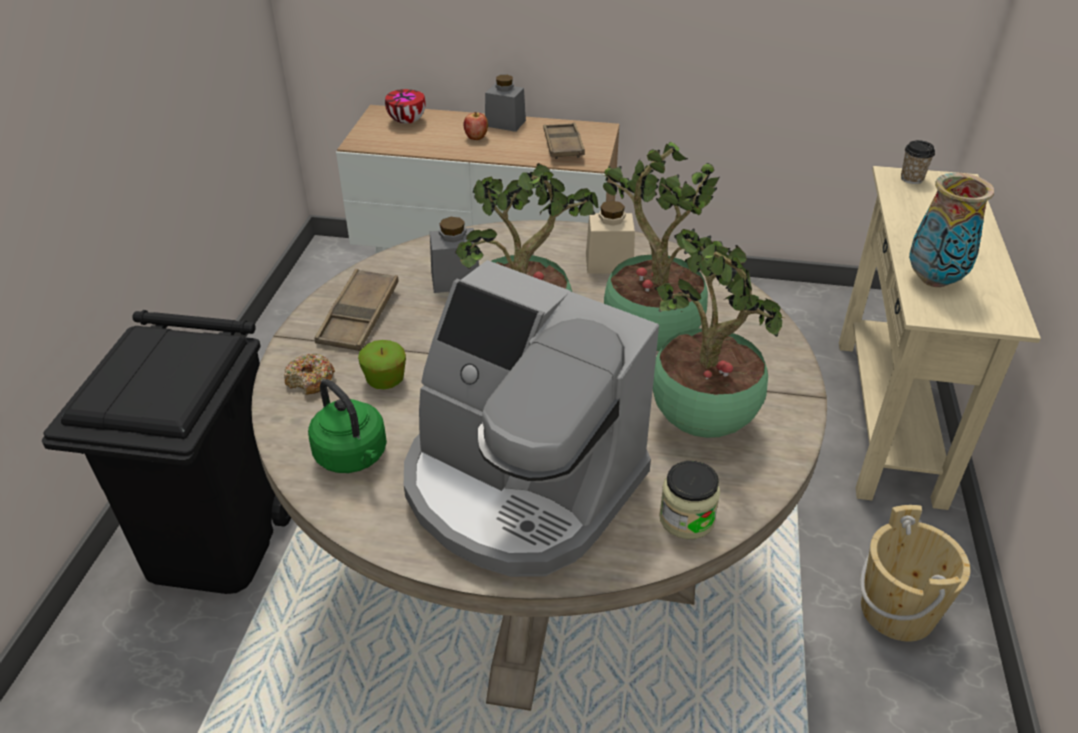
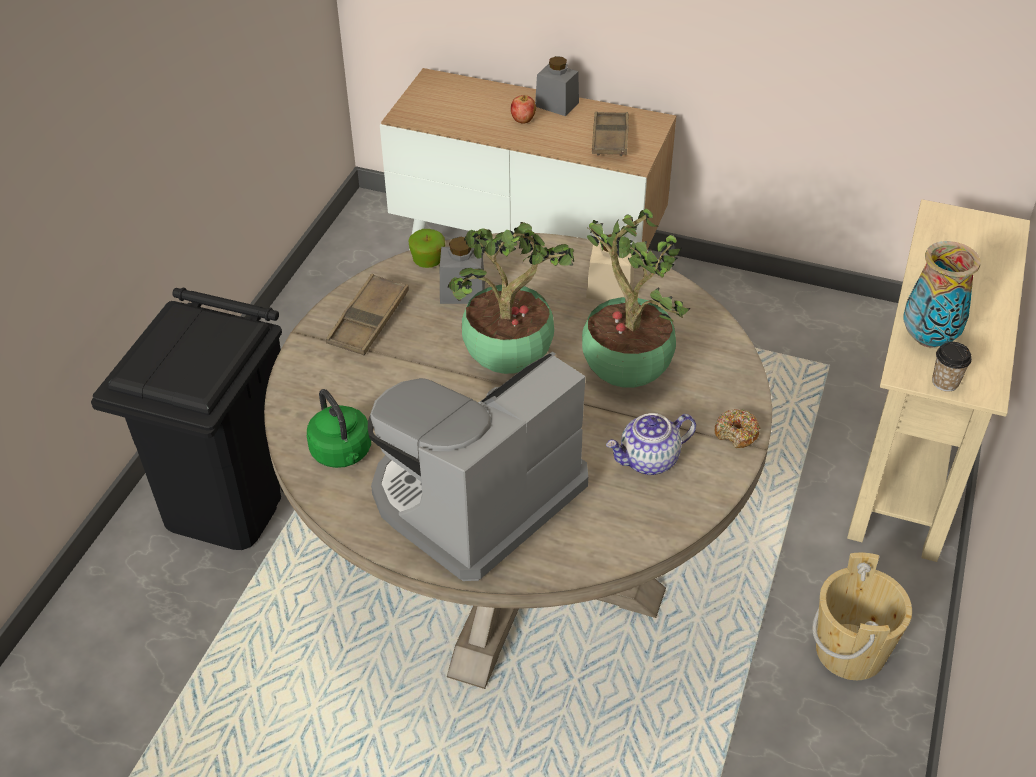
camera: 10 degrees right, 5 degrees up
donut [284,353,335,395] -> donut moved to [714,409,760,448]
apple [358,340,406,389] -> apple moved to [408,229,445,268]
bowl [385,89,426,124] -> none
coffee machine [404,260,659,577] -> coffee machine turned 90 degrees clockwise [368,352,588,581]
potted plant [653,229,785,438] -> teapot [606,413,696,475]
jar [659,461,720,539] -> none
cup [901,140,935,184] -> cup moved to [932,342,972,392]

